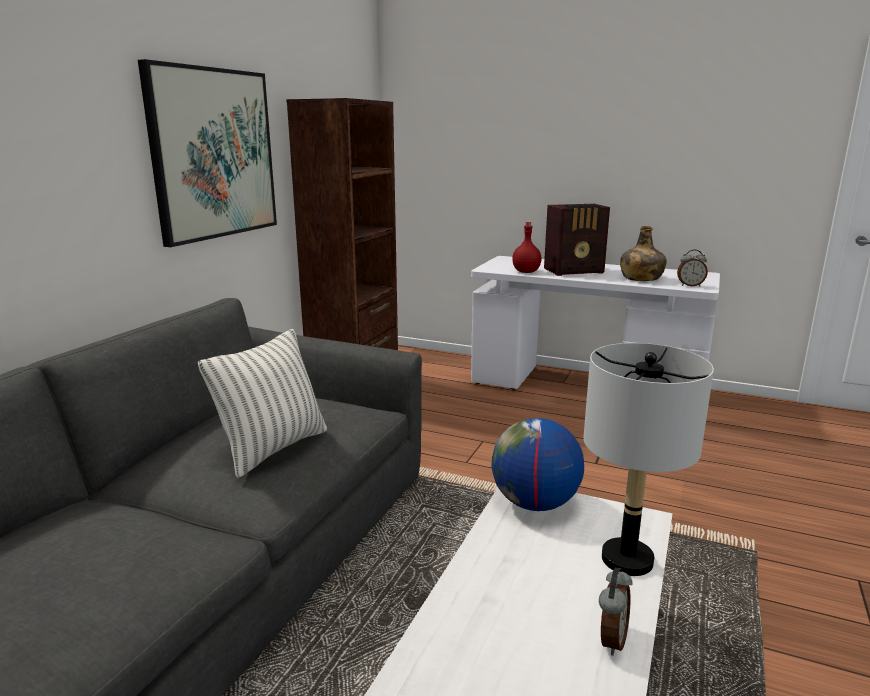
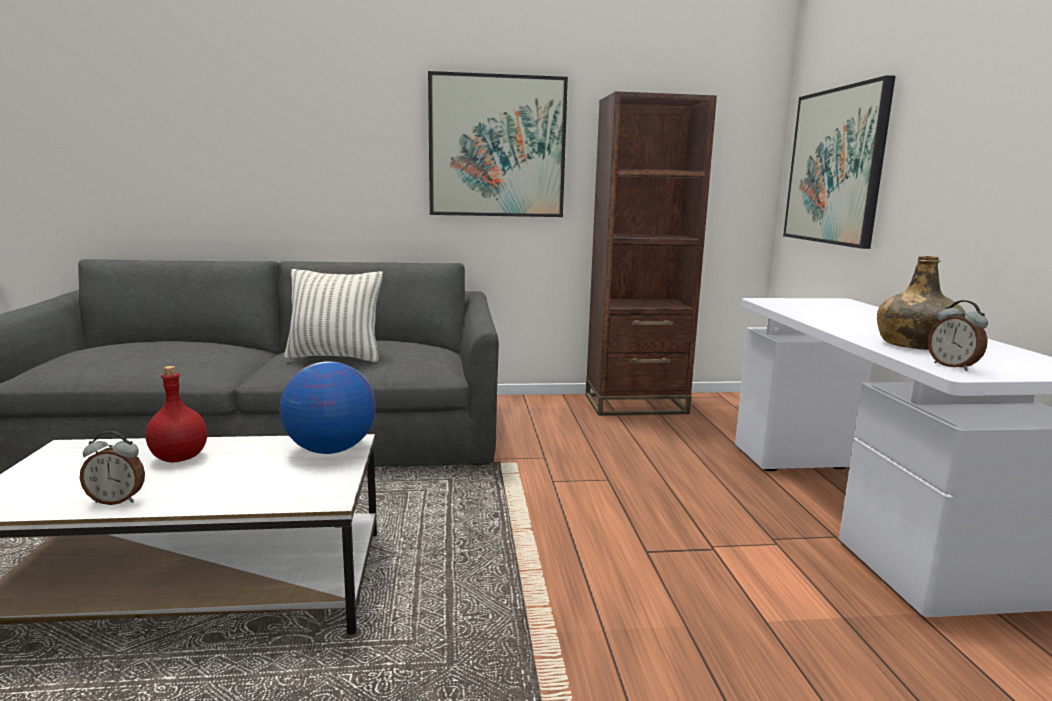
camera: 60 degrees right, 5 degrees down
red bottle [512,222,542,273] -> red bottle moved to [146,366,207,463]
radio [544,204,610,276] -> none
grey table lamp [583,343,714,576] -> none
none -> picture [783,75,896,249]

